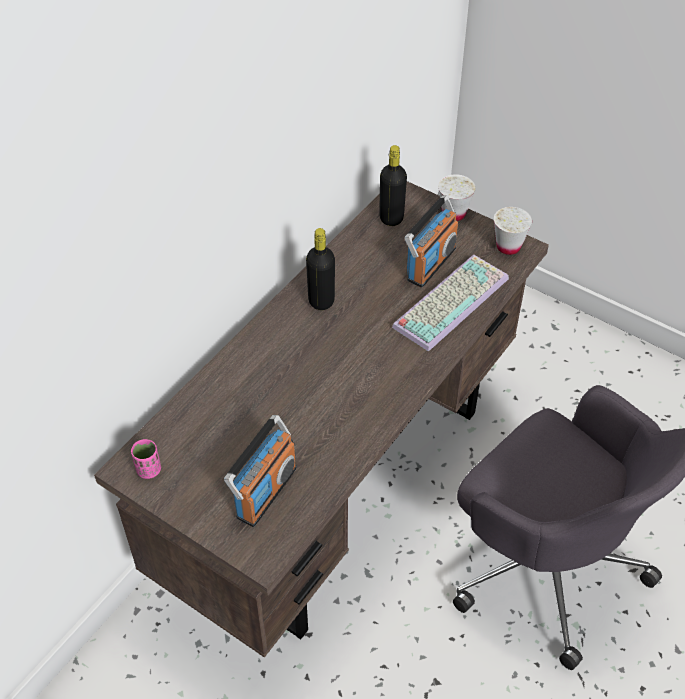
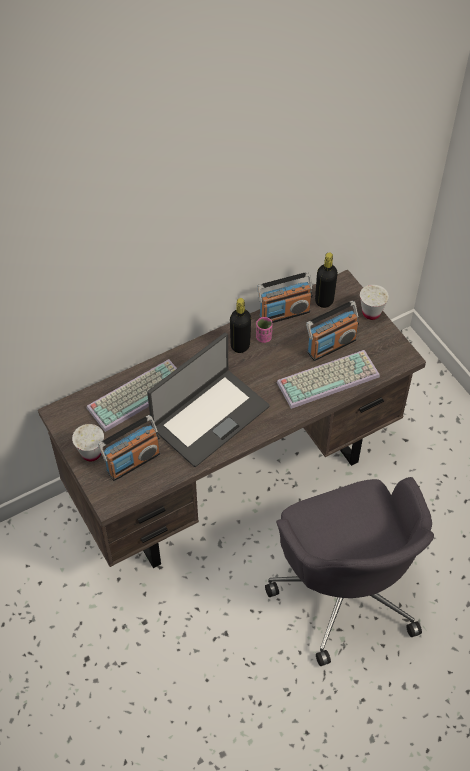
camera: 25 degrees right, 5 degrees up
pink cup [131,439,161,479] -> pink cup moved to [256,317,273,343]
white cup [494,207,532,255] -> white cup moved to [72,424,104,462]
none -> keyboard [87,359,177,432]
none -> laptop [147,333,270,467]
none -> radio [257,272,313,323]

